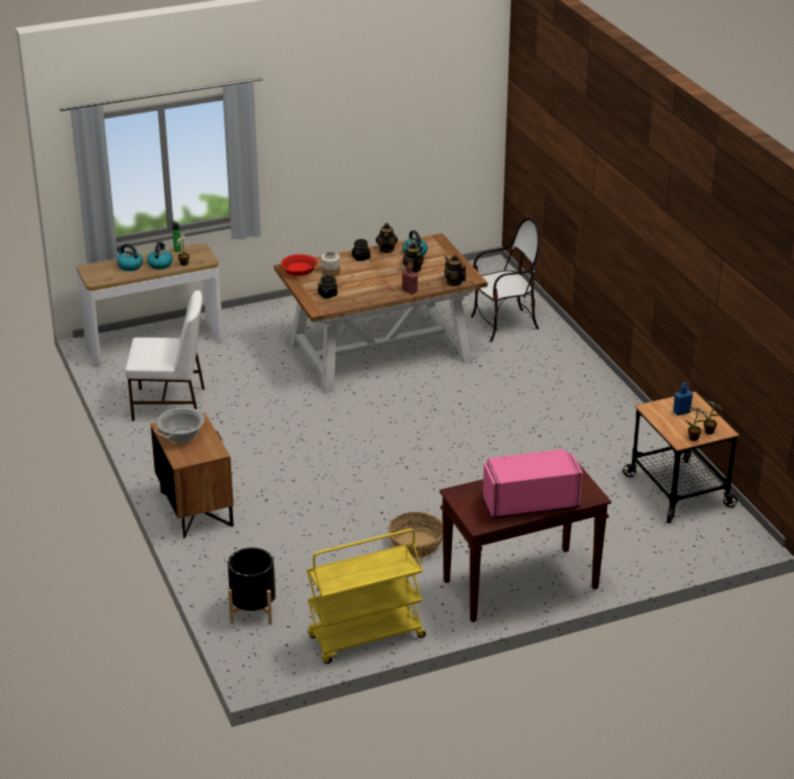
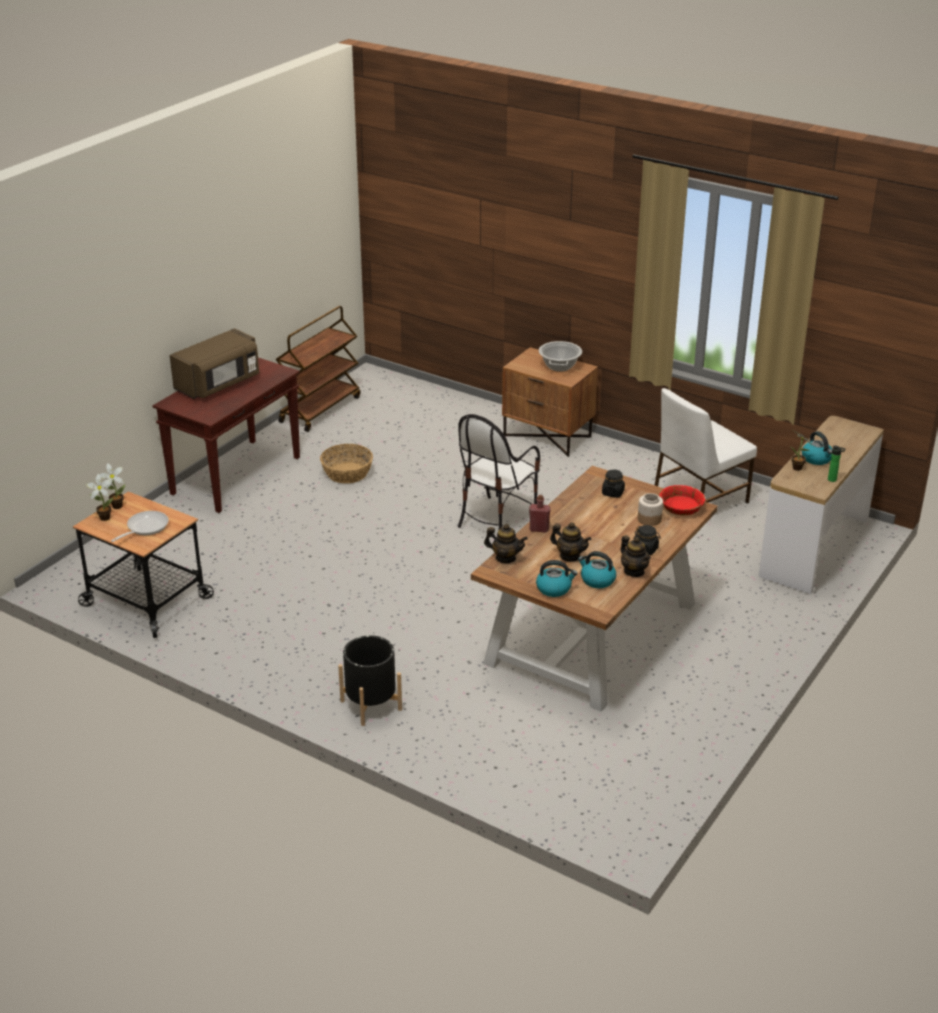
camera: 145 degrees right, 0 degrees up
kettle [117,244,143,271] -> kettle moved to [536,560,577,597]
black planter [228,548,276,625] -> black planter moved to [338,635,402,726]
yellow cart [307,529,426,664] -> brown cart [276,306,361,432]
chair [471,218,540,342] -> chair moved to [458,414,540,531]
pink microwave [483,449,583,518] -> brown microwave [170,328,259,399]
blue bottle [673,382,693,415] -> frying pan [111,511,169,542]

